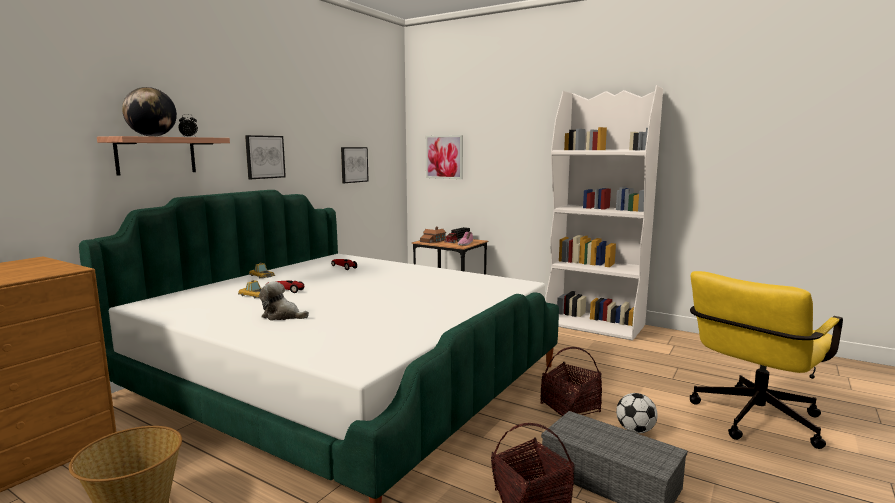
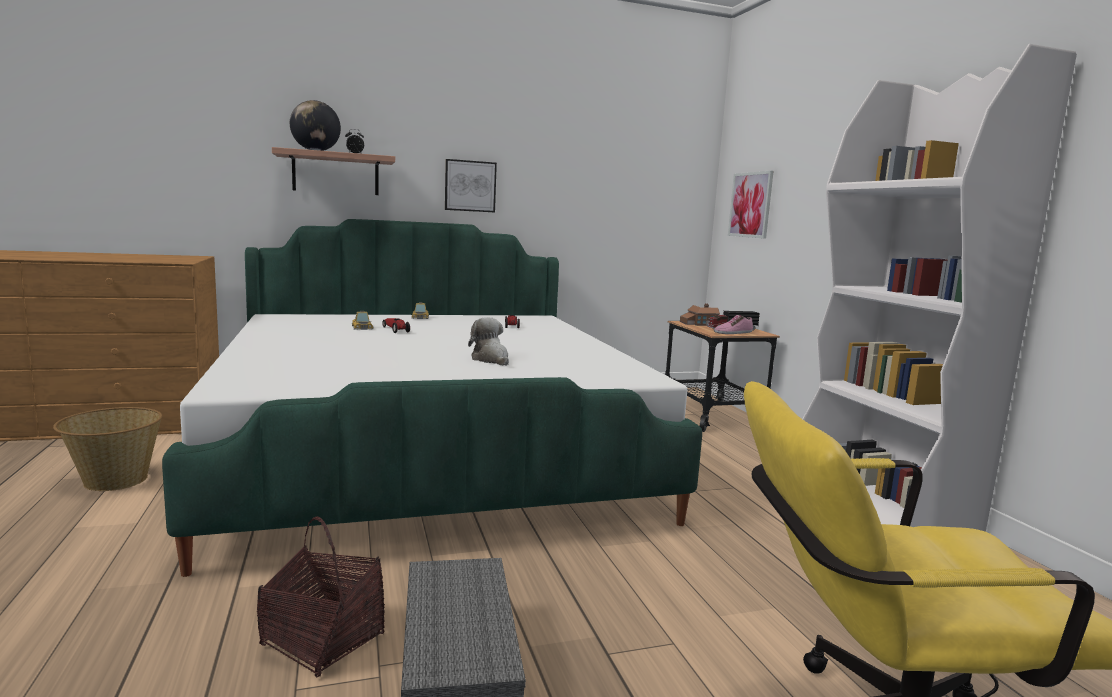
camera: 40 degrees right, 0 degrees up
plush toy [259,281,309,320] -> plush toy moved to [468,317,509,366]
picture [341,147,369,183] -> none
basket [540,347,602,416] -> none
football [616,393,658,434] -> none

